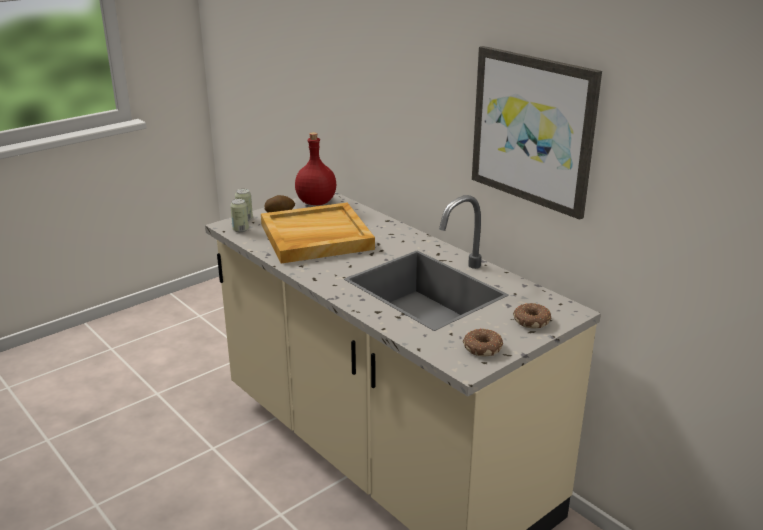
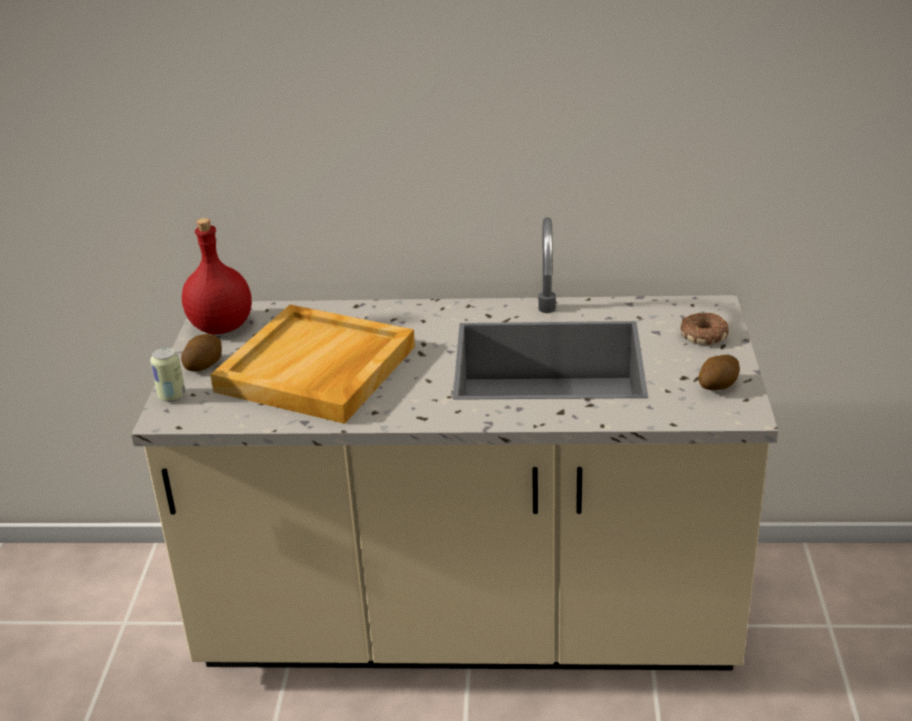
camera: 45 degrees left, 5 degrees up
can [230,199,249,232] -> none
donut [463,329,503,356] -> potato [699,355,740,390]
picture [472,46,602,220] -> none

